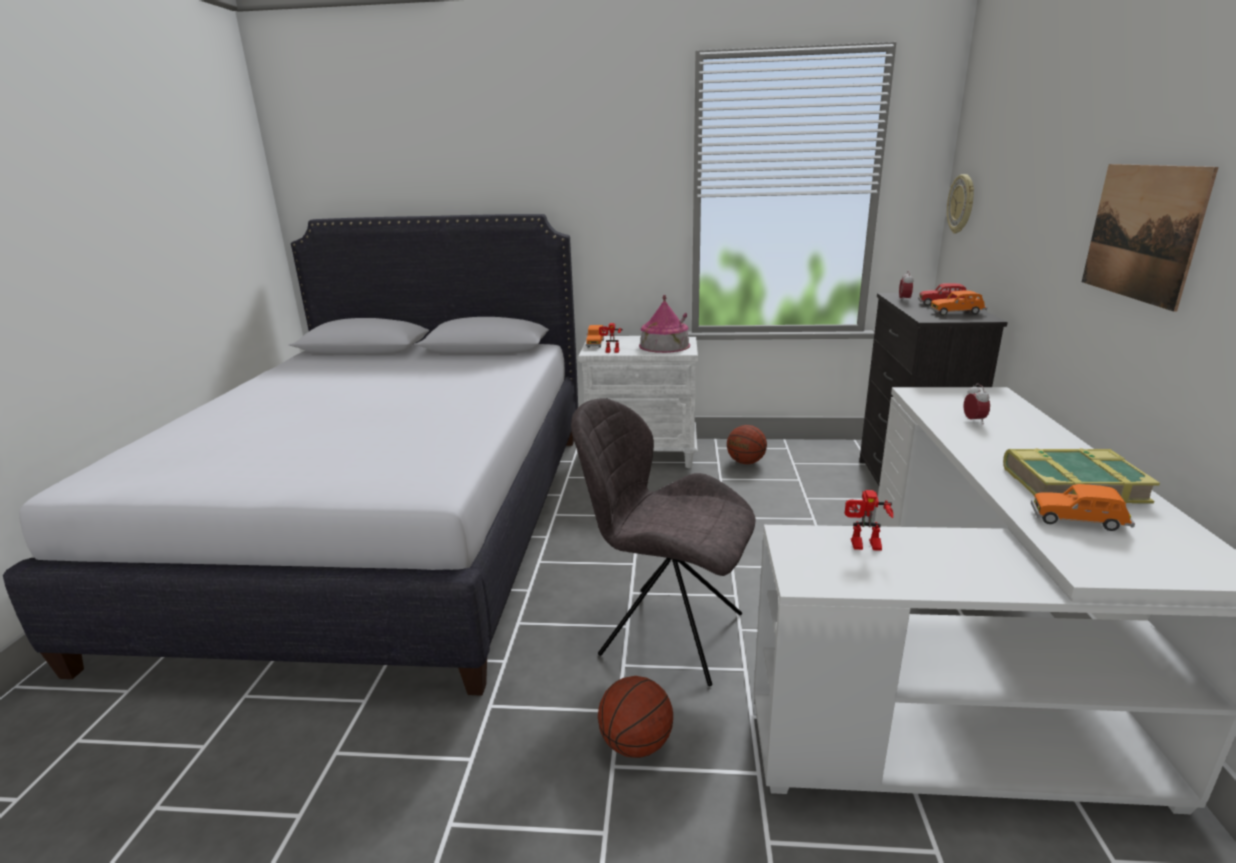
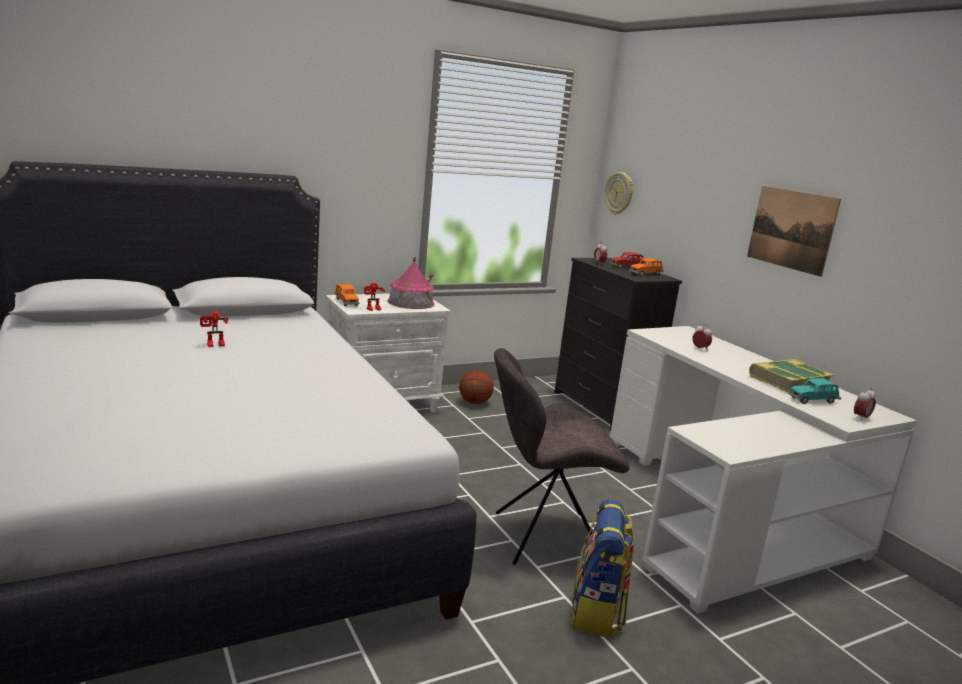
camera: 35 degrees left, 5 degrees down
basketball [598,676,673,758] -> backpack [572,499,634,638]
toy robot [845,490,893,551] -> toy robot moved to [200,311,228,347]
orange toy car [1031,484,1135,531] -> turquoise toy car [788,378,841,404]
none -> alarm clock [854,387,876,421]

